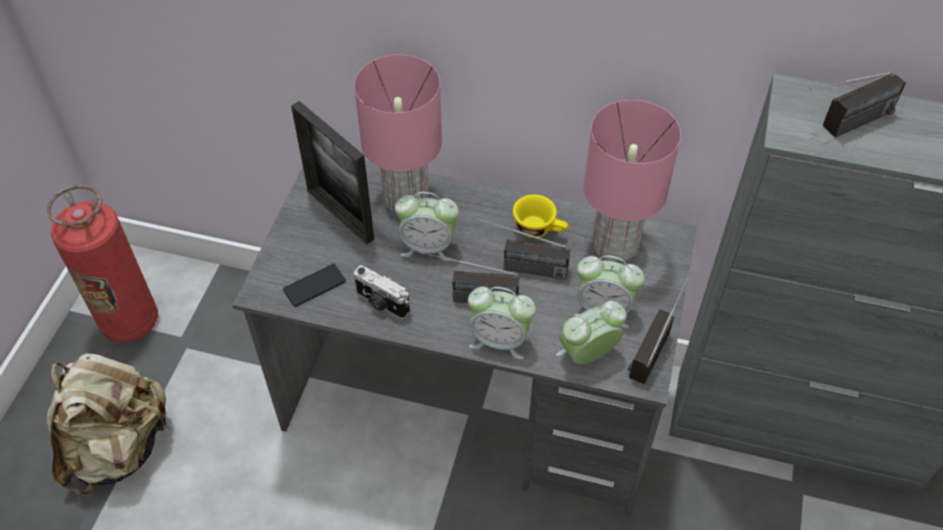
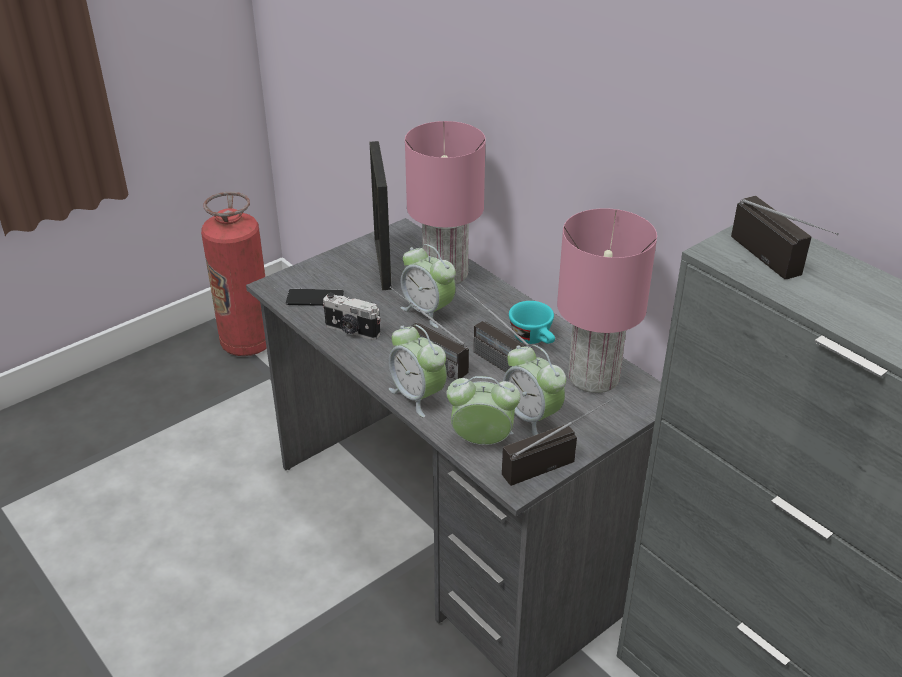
camera: 35 degrees right, 15 degrees down
beige backpack [47,353,172,494] -> none
camera [354,265,410,319] -> camera turned 45 degrees counterclockwise [323,293,381,340]
yellow cup [513,194,568,238] -> turquoise cup [509,301,555,344]
radio [809,72,906,138] -> radio turned 120 degrees counterclockwise [731,196,839,279]

